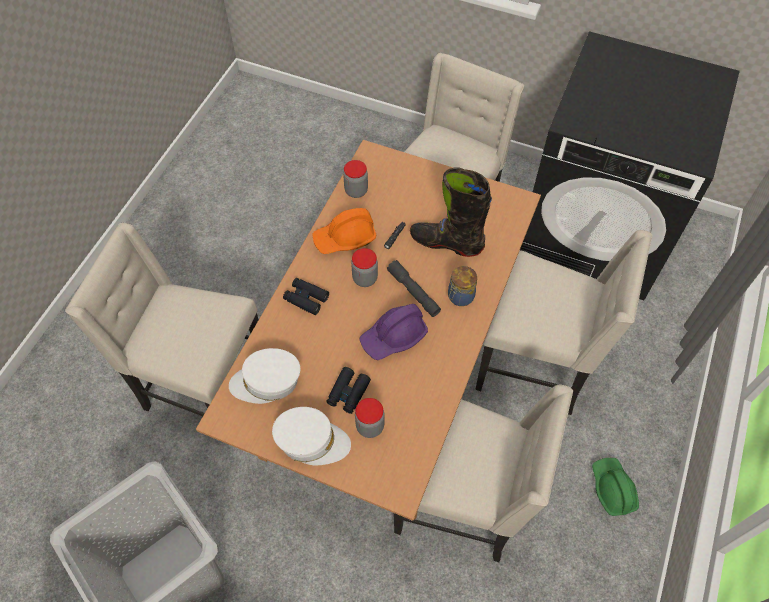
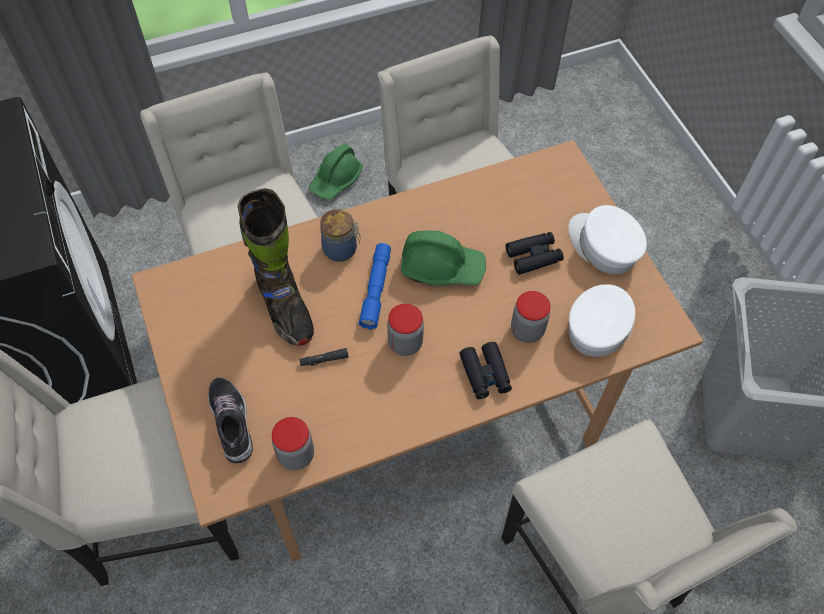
camera: 135 degrees left, 0 degrees up
white cap [229,348,301,404] -> white cap turned 90 degrees counterclockwise [569,284,635,357]
orange hard hat [312,208,376,254] -> none
jar [355,398,384,438] -> jar moved to [511,291,551,343]
purple hard hat [360,304,428,360] -> green hard hat [401,231,486,285]
grey flashlight [387,260,441,317] -> blue flashlight [359,243,391,330]
none -> shoe [208,377,253,463]

